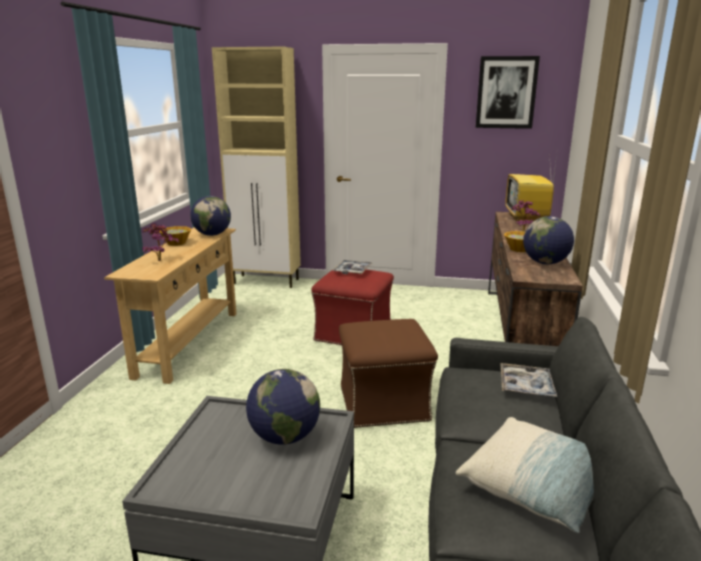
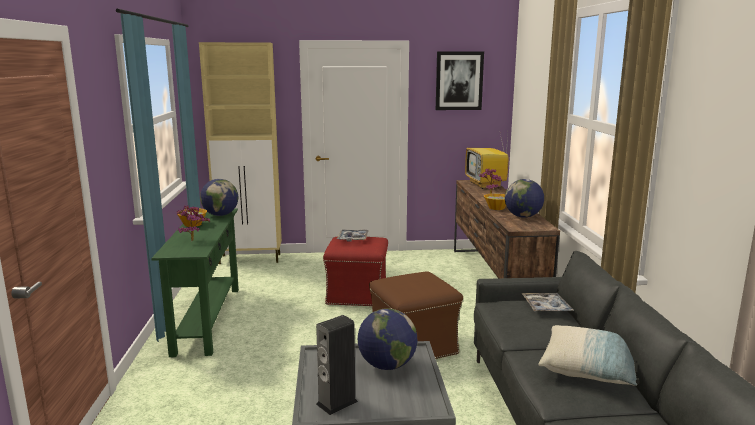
camera: 15 degrees left, 5 degrees down
beige console table [104,227,236,384] -> green console table [151,209,239,357]
none -> speaker [316,315,358,415]

